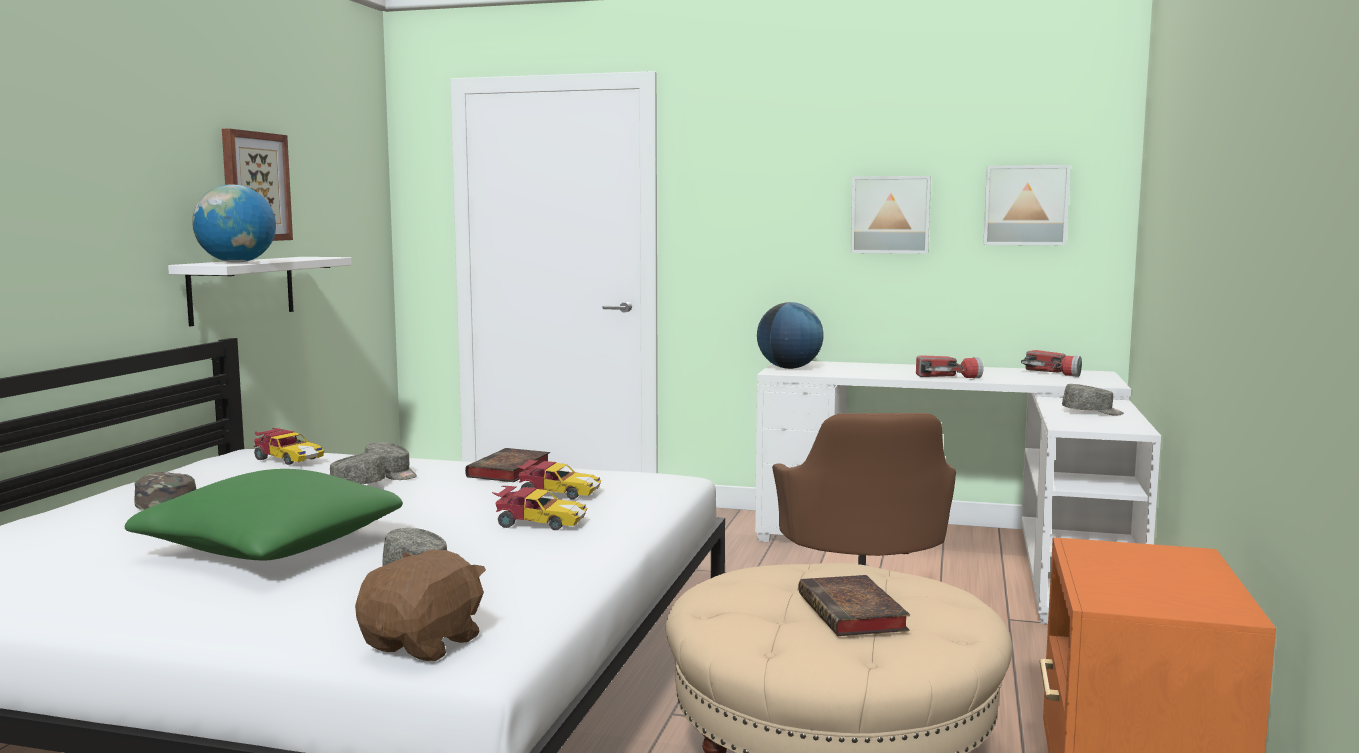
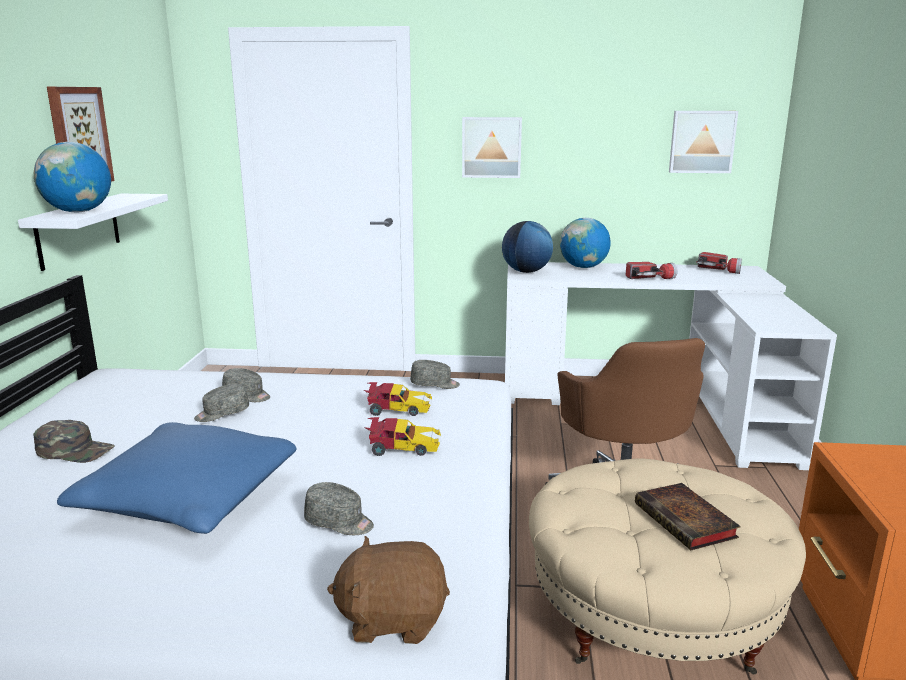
camera: 10 degrees left, 10 degrees up
green pillow [125,469,403,561] -> blue pillow [57,422,297,534]
toy car [254,428,324,465] -> none
brown plush toy [355,550,486,661] -> brown plush toy turned 105 degrees counterclockwise [327,536,450,644]
book [465,448,550,482] -> none
picture [851,176,931,254] -> picture moved to [462,117,522,178]
grey cap [1062,384,1124,415] -> grey cap moved to [410,360,460,389]
none -> globe [560,218,611,268]

